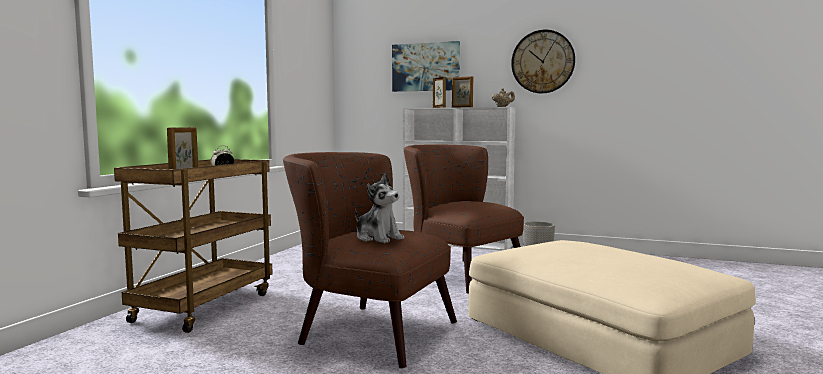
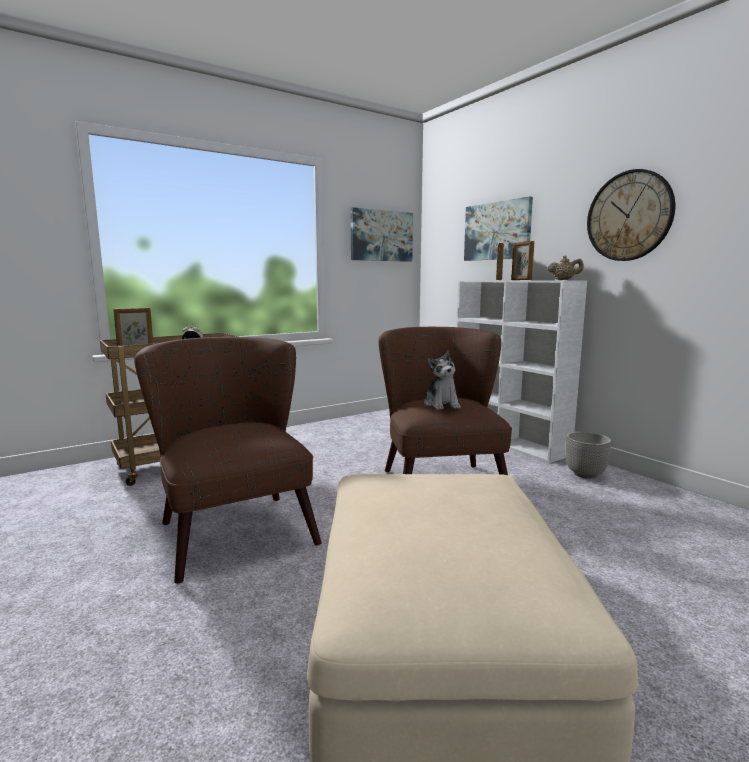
camera: 35 degrees right, 5 degrees up
plush toy [355,174,404,243] -> plush toy moved to [424,350,461,410]
none -> picture [350,207,413,262]

